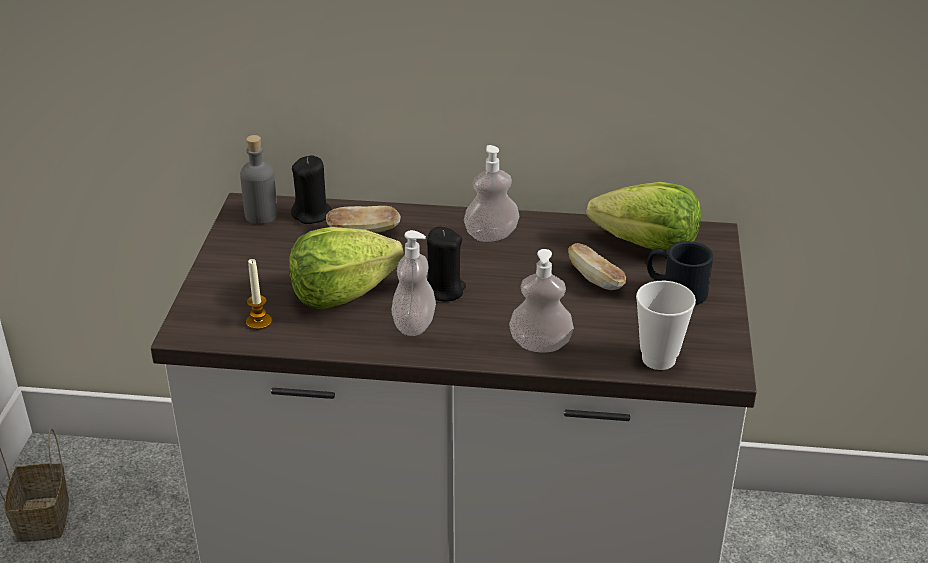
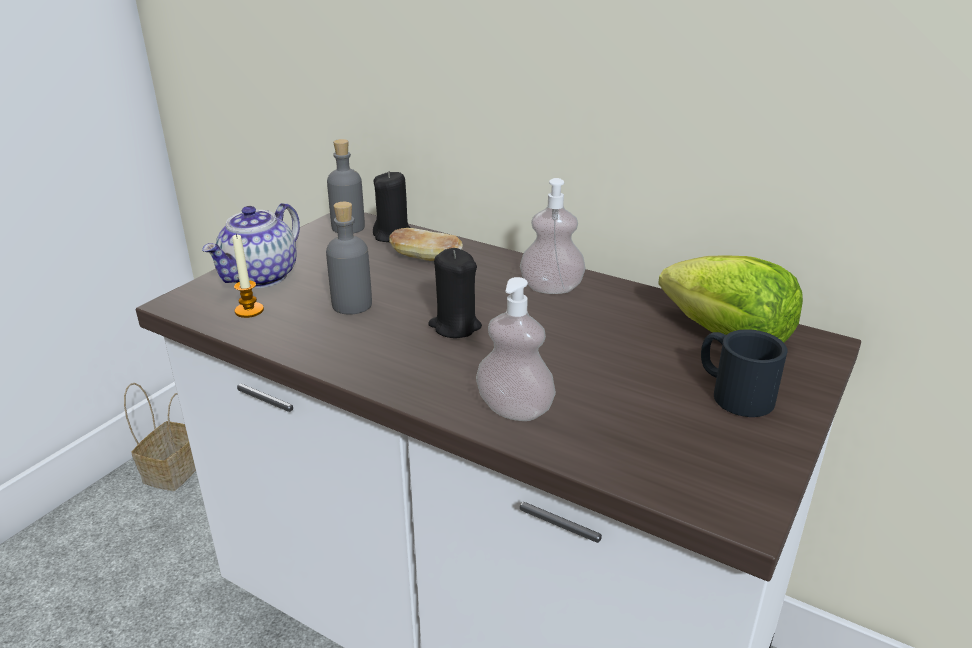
camera: 25 degrees right, 5 degrees down
lettuce [289,227,404,309] -> grey bottle [326,202,372,315]
soap dispenser [391,230,436,336] -> none
bread [568,243,626,290] -> none
cup [636,281,696,370] -> none
none -> teapot [202,203,300,288]

